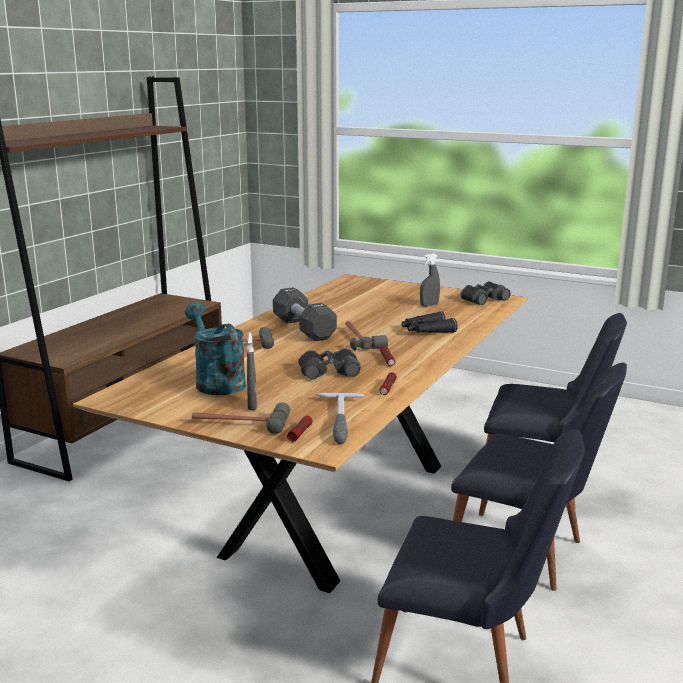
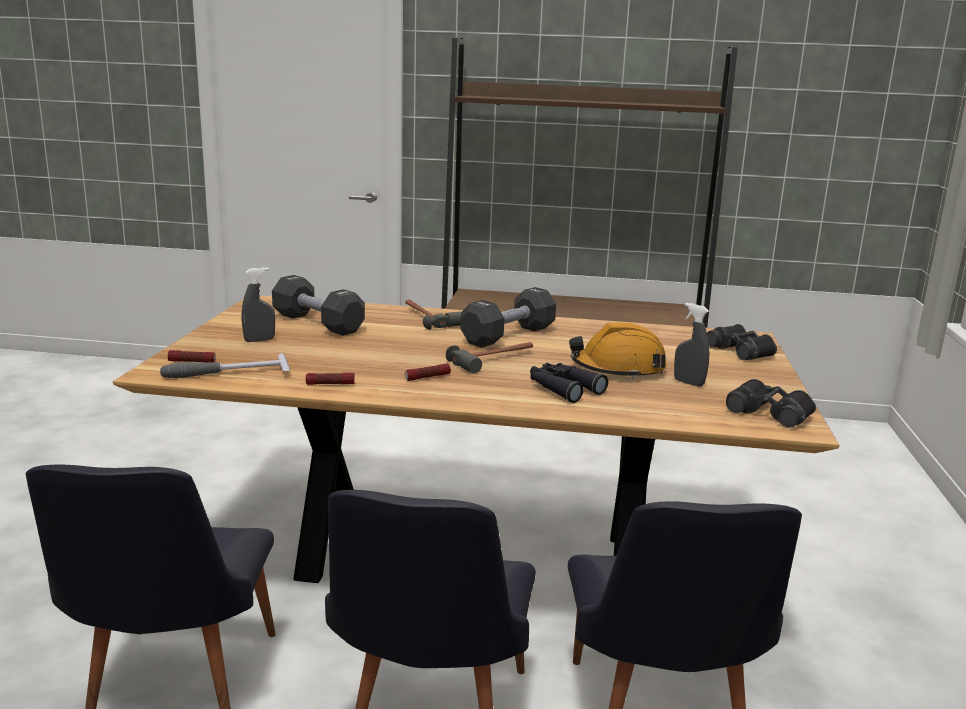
camera: 70 degrees right, 0 degrees up
turquoise watering can [185,302,246,395] -> black dumbbell [272,275,365,336]
hammer [192,402,290,434] -> none
black binoculars [298,348,361,380] -> black binoculars moved to [707,324,777,360]
none -> orange hard hat [569,322,667,379]

